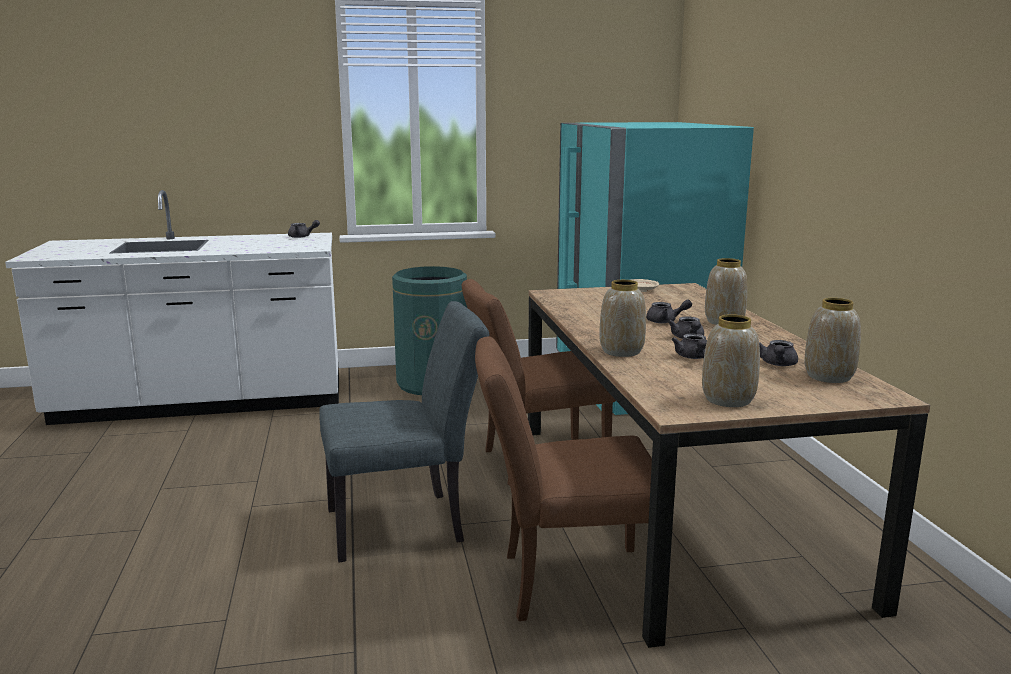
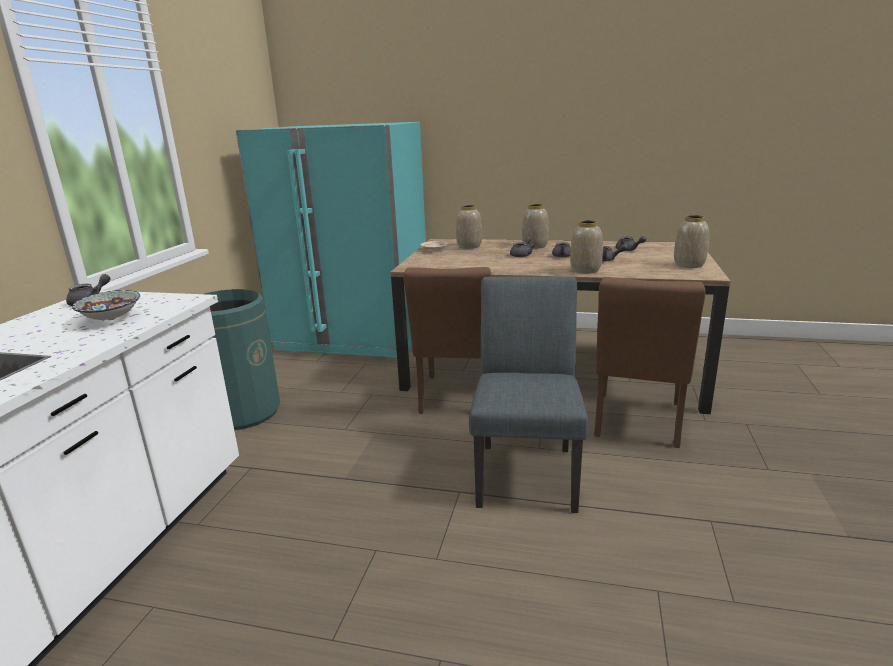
camera: 65 degrees left, 5 degrees up
vase [804,298,861,383] -> vase moved to [456,205,482,249]
none -> bowl [72,290,140,320]

